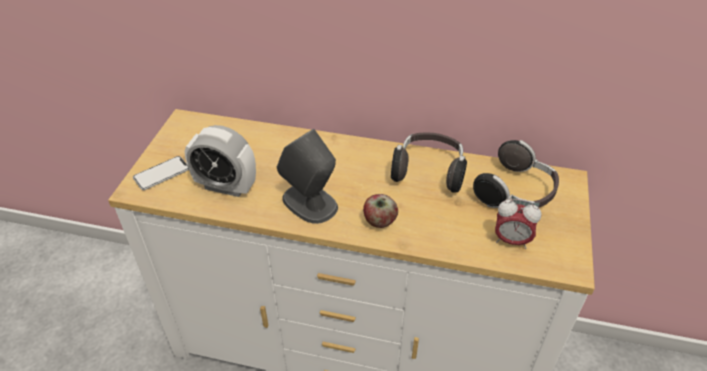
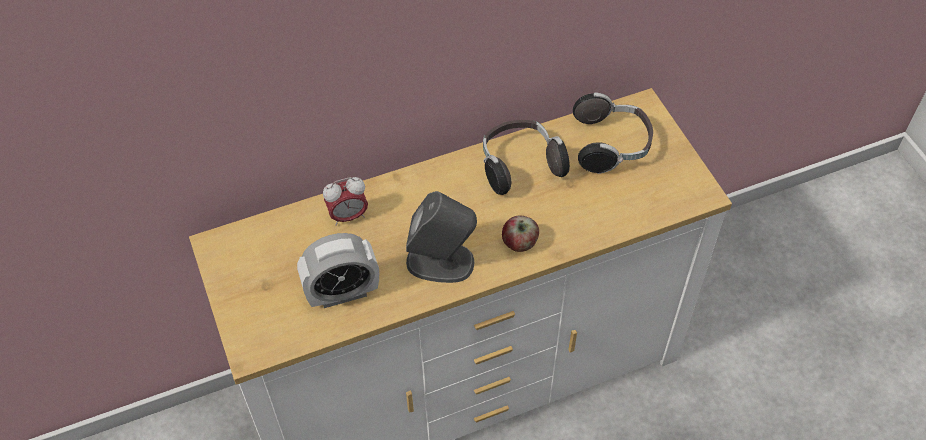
camera: 35 degrees left, 10 degrees up
phone [133,156,189,190] -> none
alarm clock [495,199,542,249] -> alarm clock moved to [323,177,368,226]

